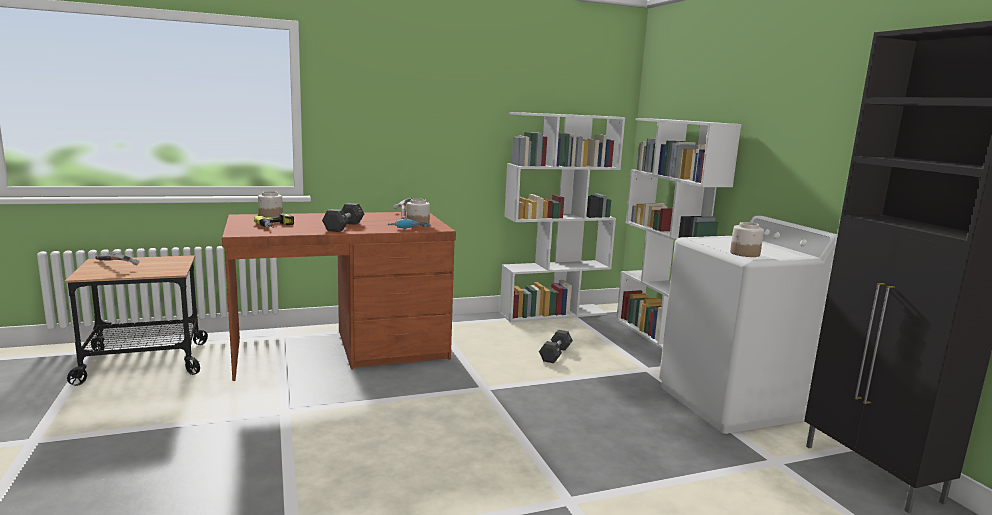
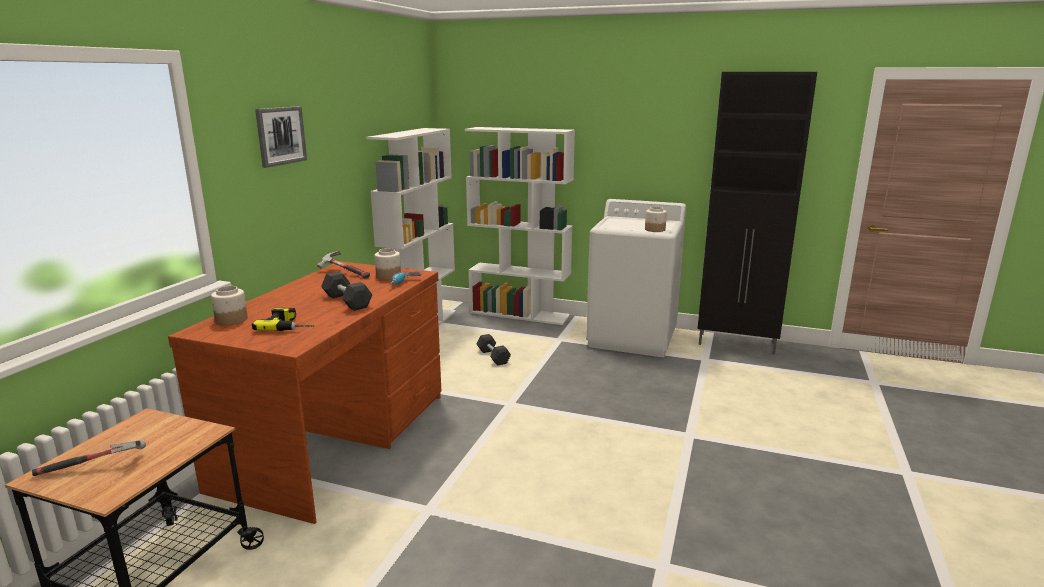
camera: 50 degrees left, 5 degrees up
none -> picture [255,106,307,168]

